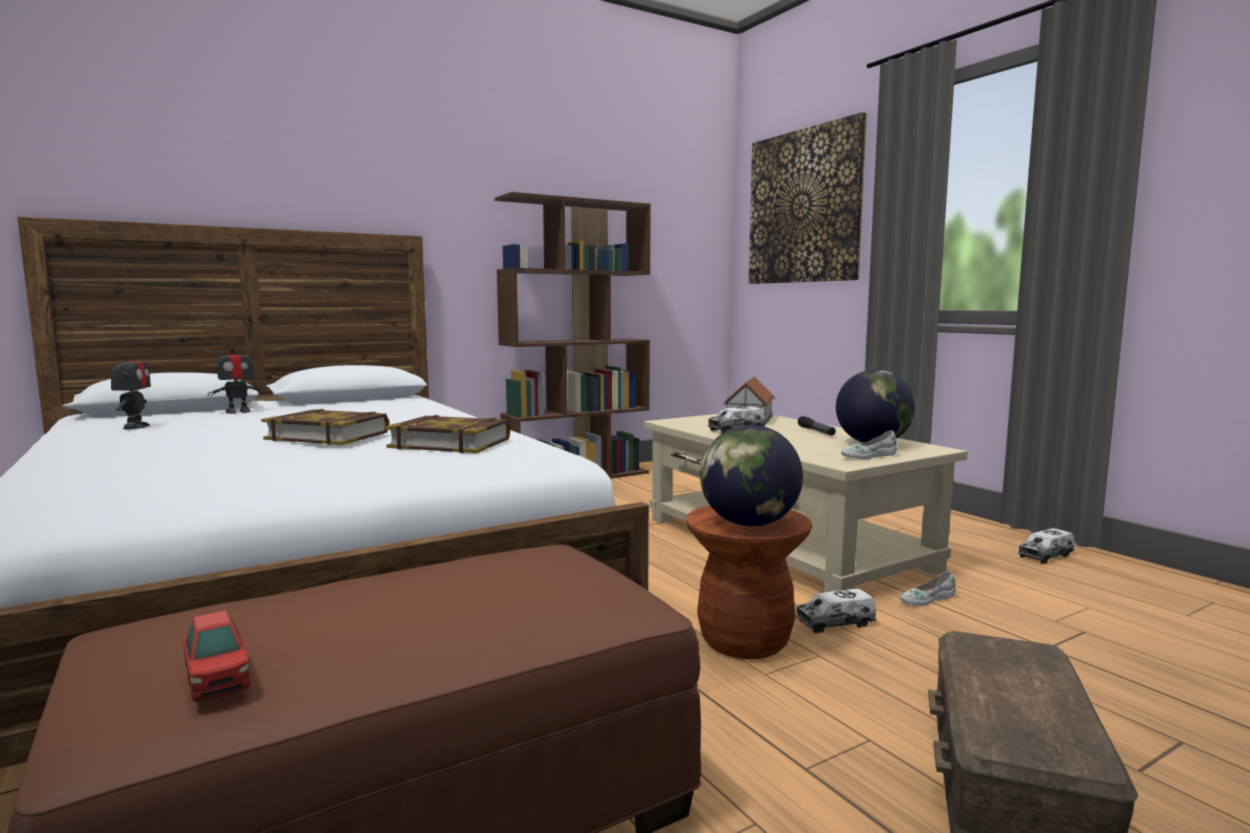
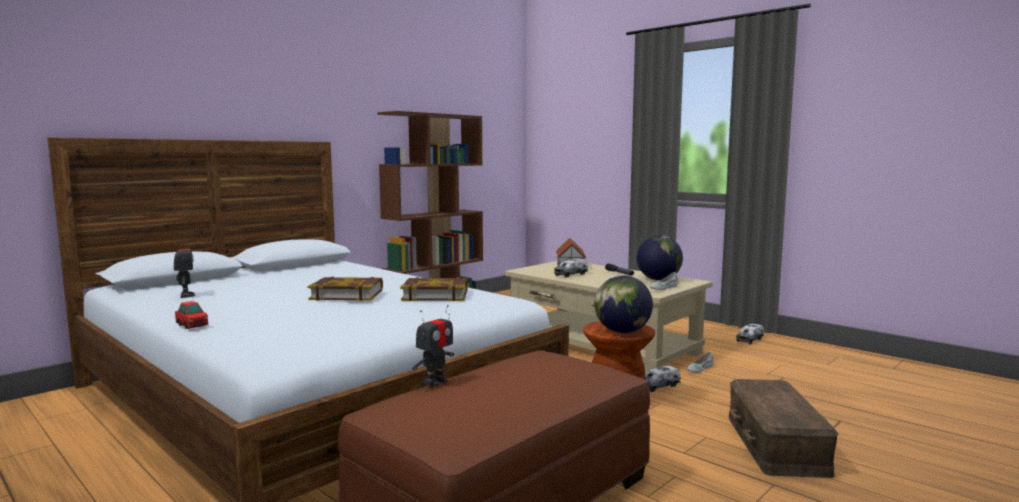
camera: 15 degrees left, 0 degrees up
toy car [183,610,250,701] -> toy car moved to [175,301,208,329]
toy robot [207,342,265,414] -> toy robot moved to [412,305,454,386]
picture [749,112,867,284] -> none

